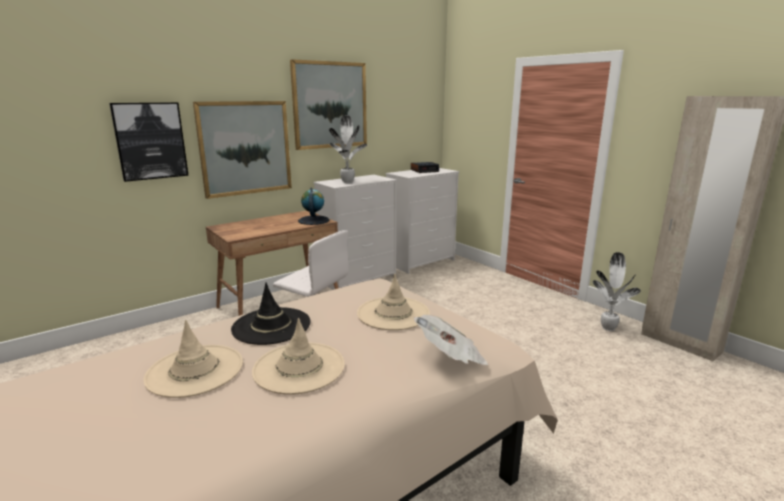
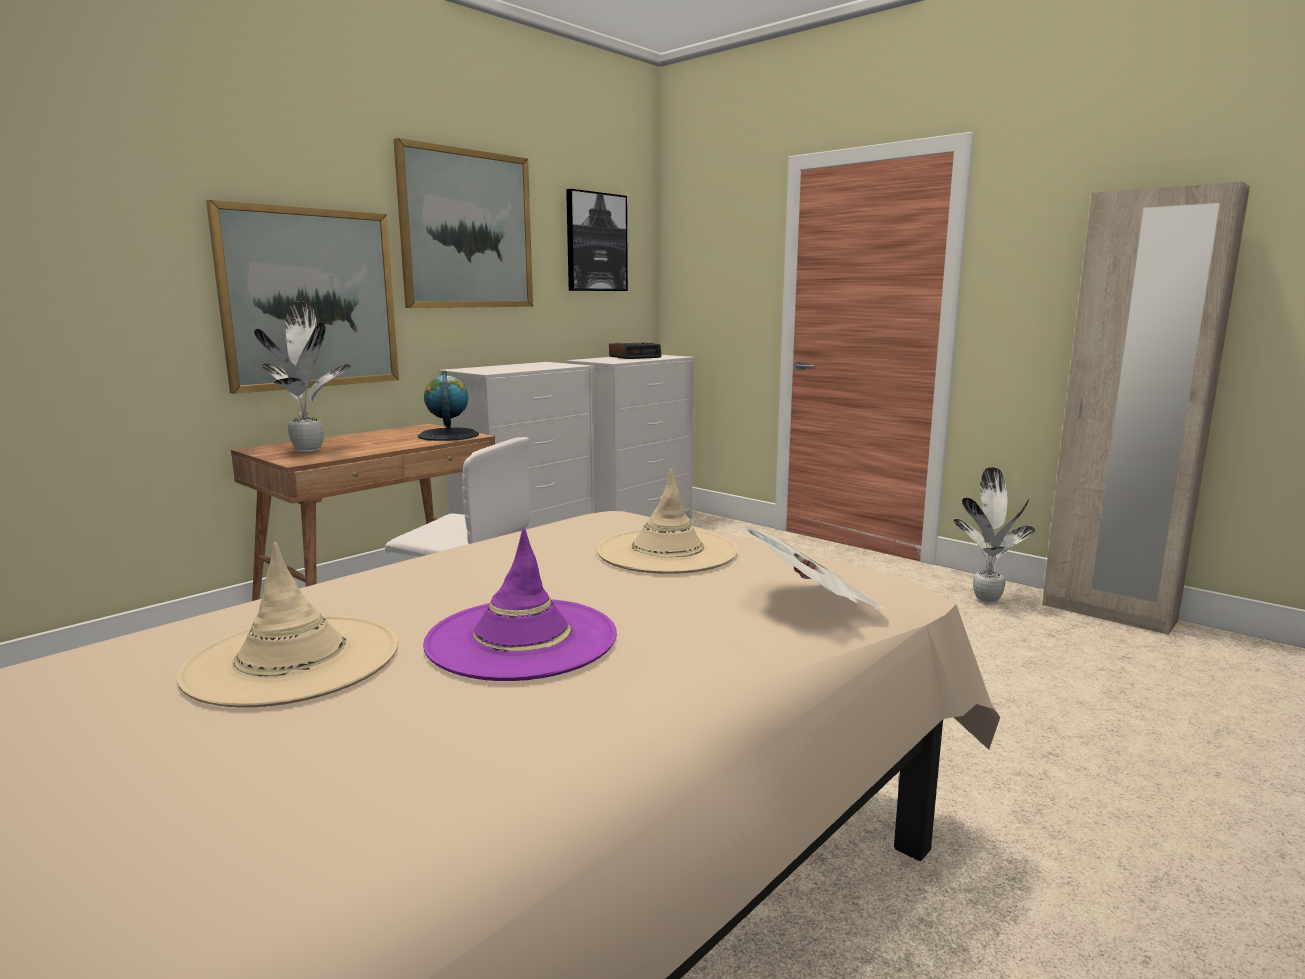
camera: 10 degrees left, 5 degrees down
picture [109,102,189,182] -> picture moved to [566,189,628,291]
black hat [231,282,310,345] -> none
beige hat [252,318,345,395] -> purple hat [423,528,617,681]
potted plant [329,115,367,183] -> potted plant moved to [254,301,351,452]

